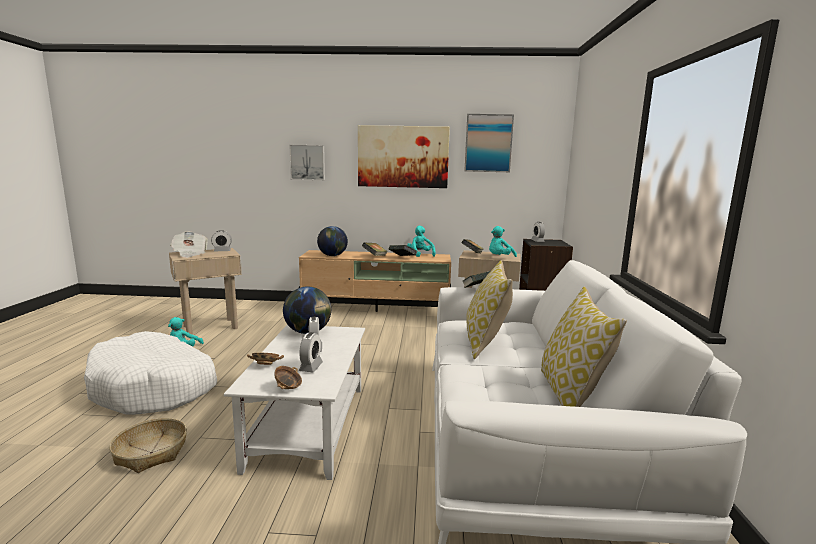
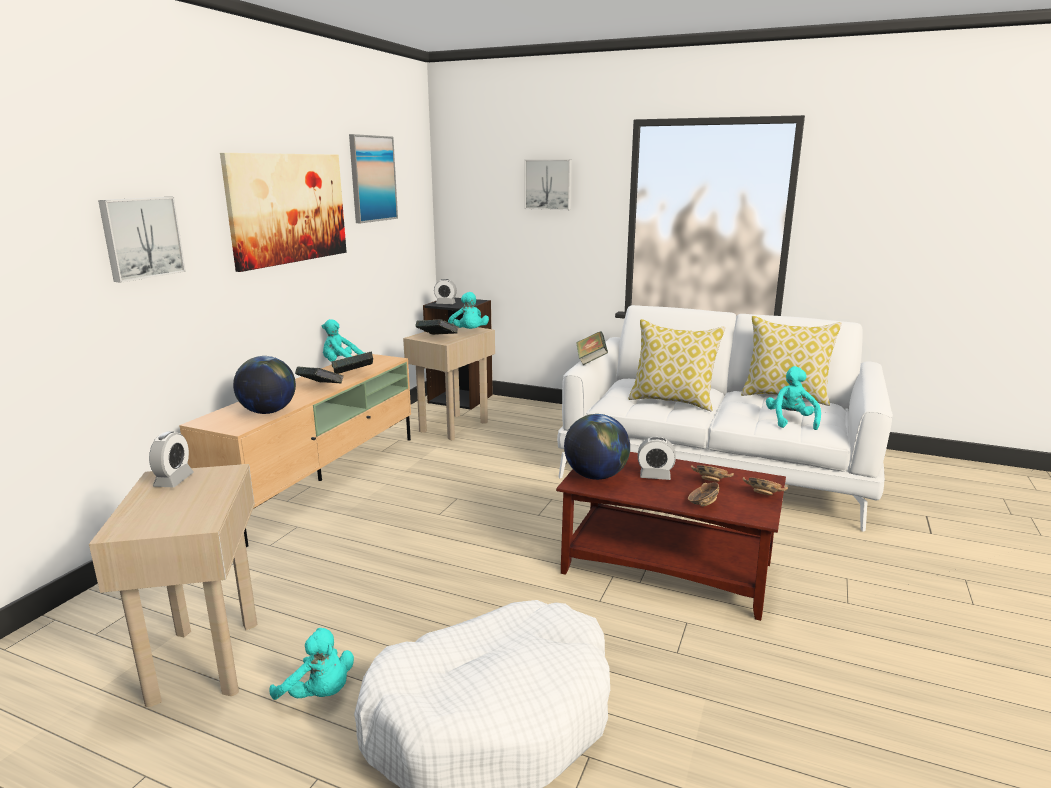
camera: 70 degrees left, 5 degrees up
basket [109,418,187,473] -> none
newspaper [170,231,208,258] -> none
white coffee table [224,325,365,480] -> brown coffee table [556,452,786,621]
alarm clock [298,332,323,372] -> bowl [691,465,734,482]
none -> picture [525,159,572,210]
none -> turquoise plush toy [766,366,821,430]

